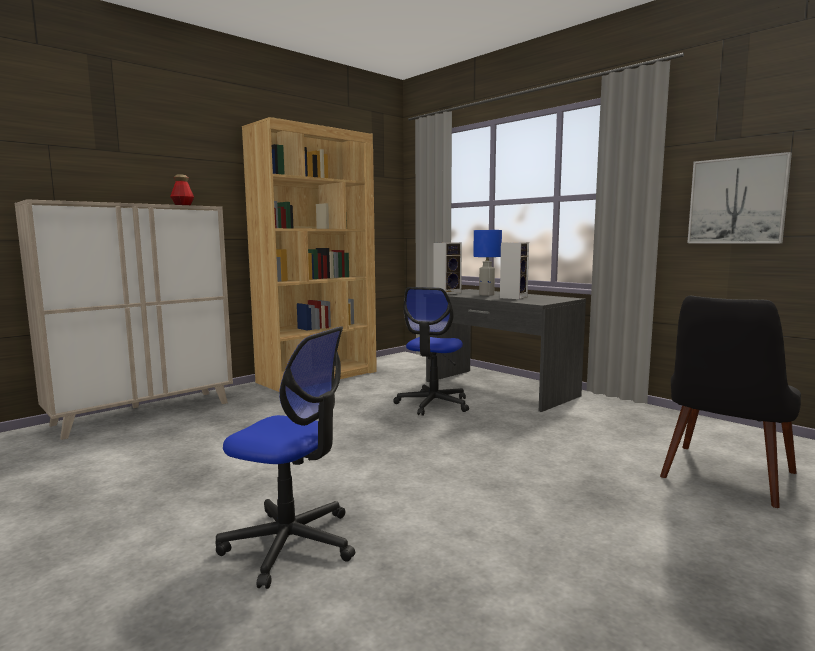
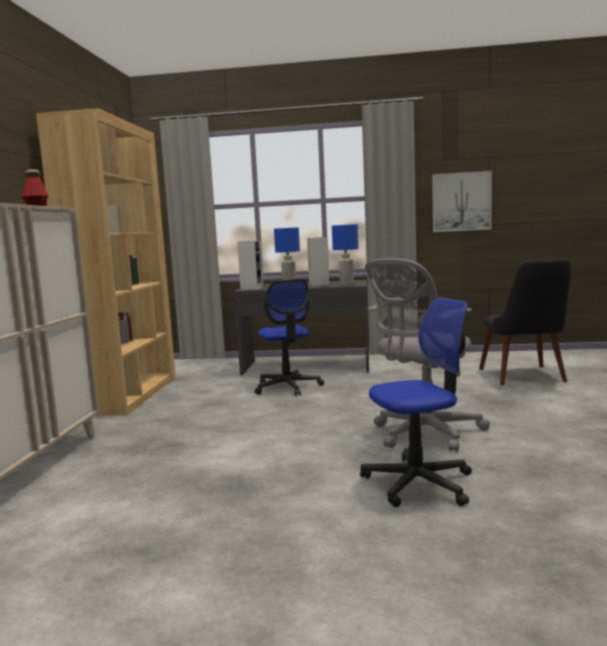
camera: 40 degrees left, 0 degrees up
none -> blue table lamp [332,224,358,286]
none -> grey office chair [365,258,490,452]

